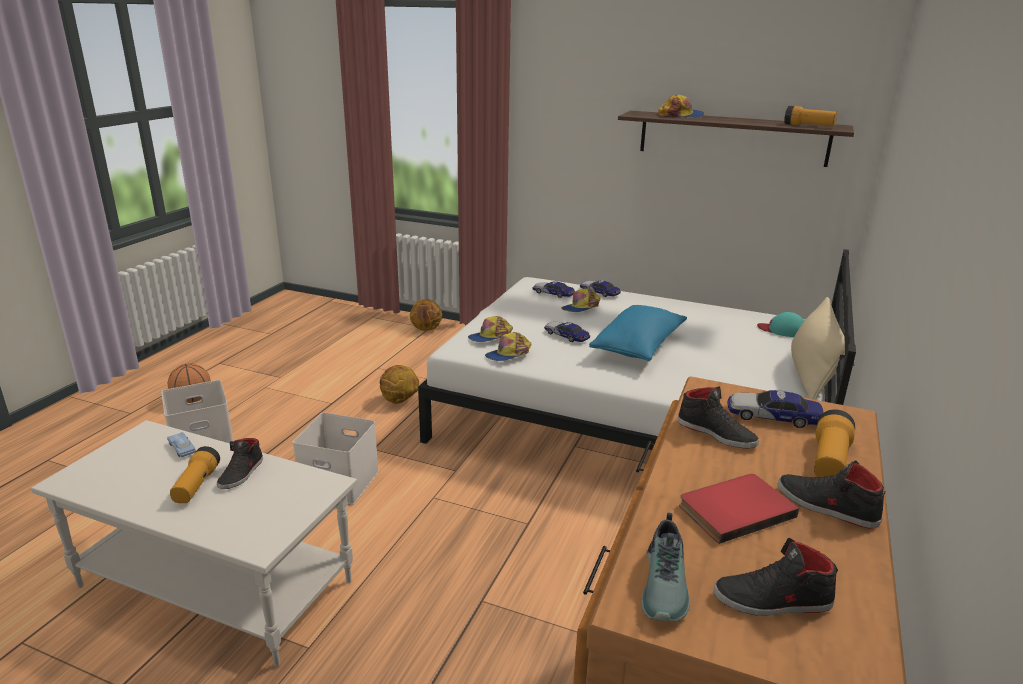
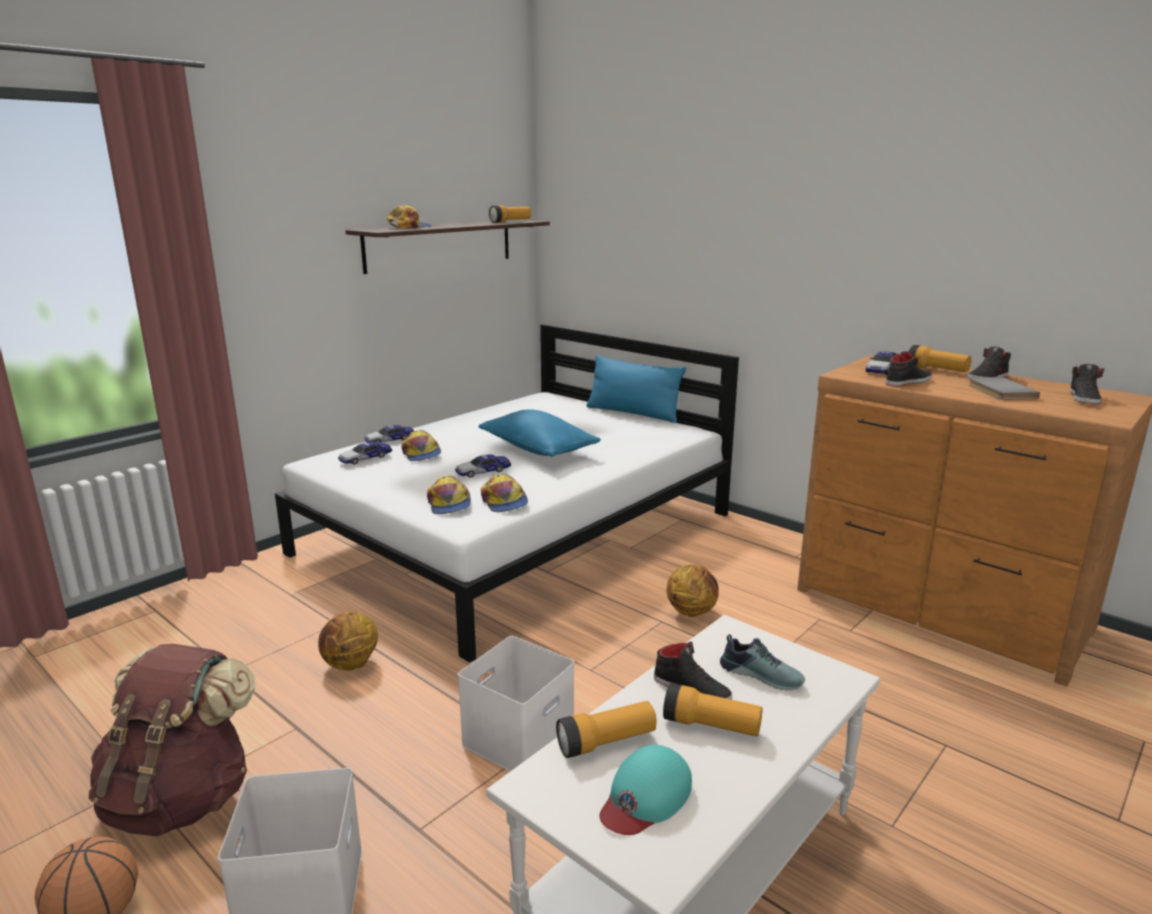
camera: 70 degrees left, 5 degrees down
blue toy car [167,432,196,457] -> flashlight [556,701,656,758]
basketball [410,299,442,331] -> basketball moved to [666,564,719,617]
shoe [641,512,690,622] -> shoe moved to [720,634,805,690]
red book [679,474,799,544] -> grey book [969,378,1040,400]
turquoise cap [757,312,804,337] -> turquoise cap moved to [599,745,692,835]
beige pillow [791,297,845,400] -> blue pillow [586,355,686,423]
none -> brown backpack [88,644,256,837]

